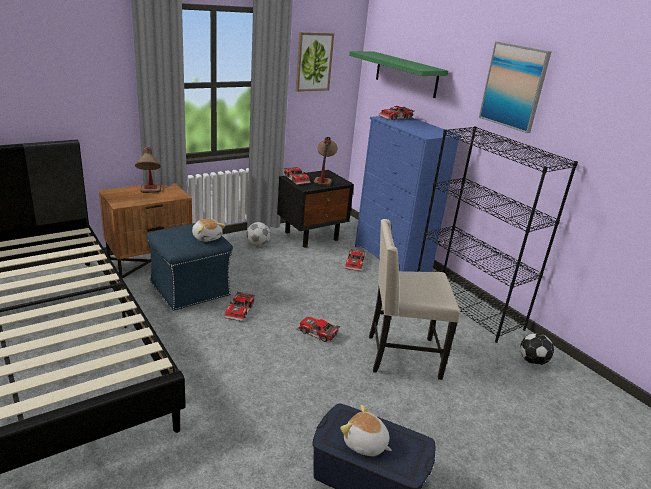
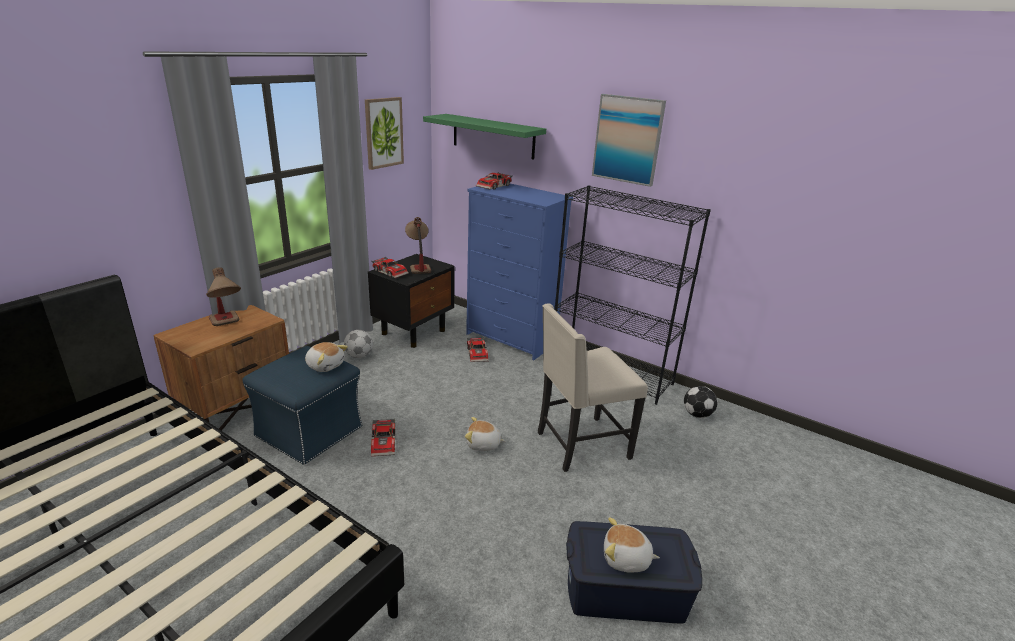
camera: 20 degrees left, 0 degrees up
toy car [297,317,340,342] -> plush toy [465,417,506,451]

